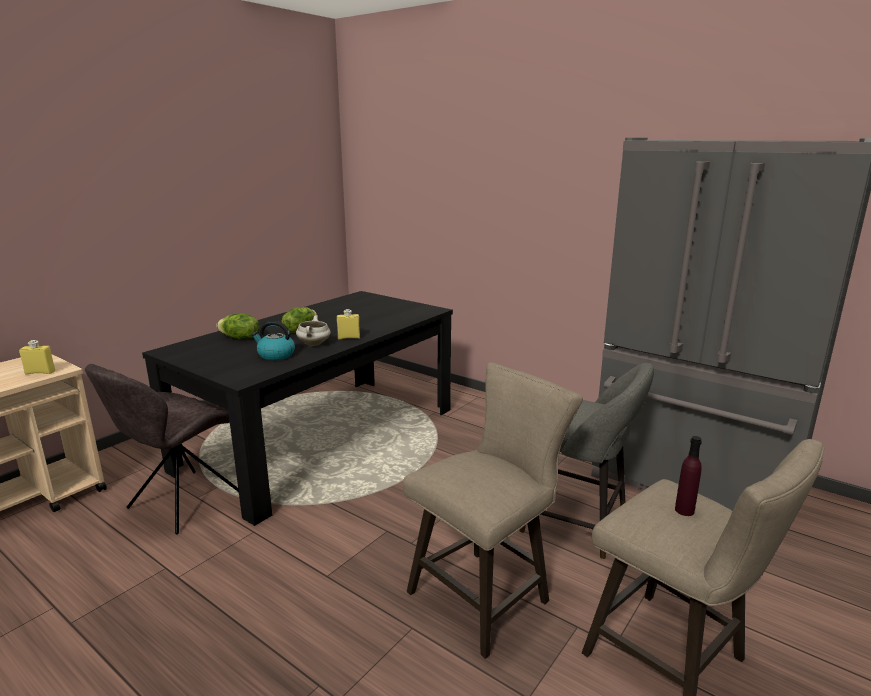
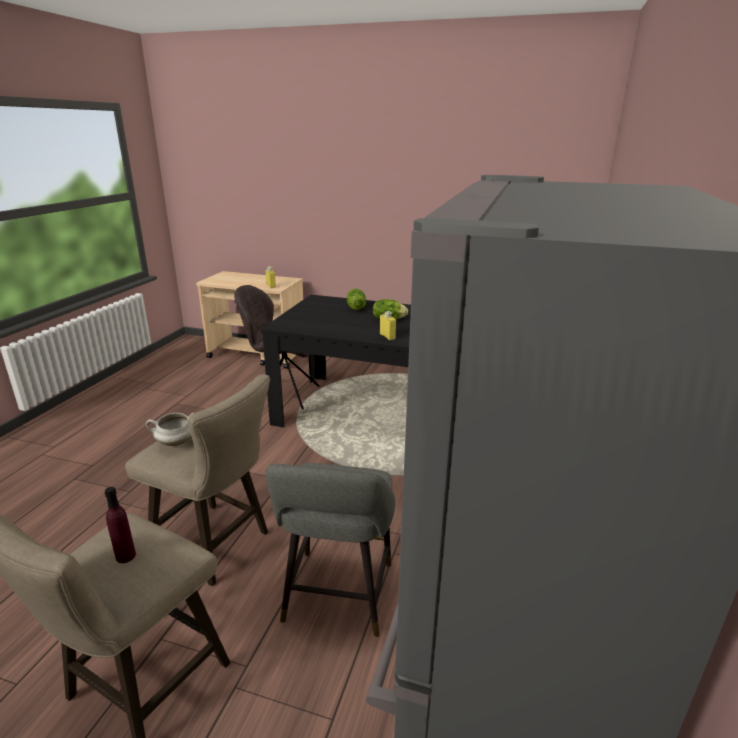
camera: 70 degrees right, 5 degrees up
kettle [252,321,295,360] -> none
white cooking pot [296,316,331,346] -> white cooking pot moved to [146,413,193,446]

